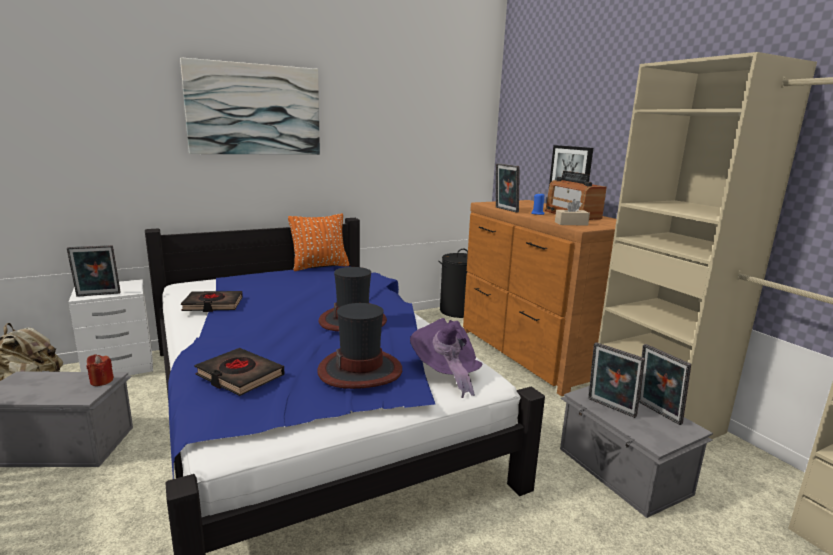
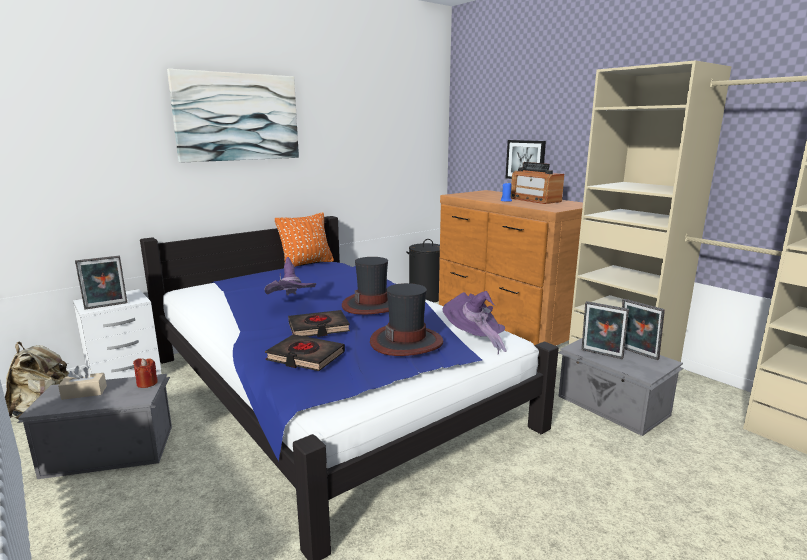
camera: 10 degrees left, 0 degrees up
black book [181,291,243,312] -> black book moved to [288,310,350,337]
picture frame [496,163,520,213] -> none
beige tissue box [555,199,590,226] -> beige tissue box moved to [58,366,107,400]
none -> purple hat [265,257,316,295]

